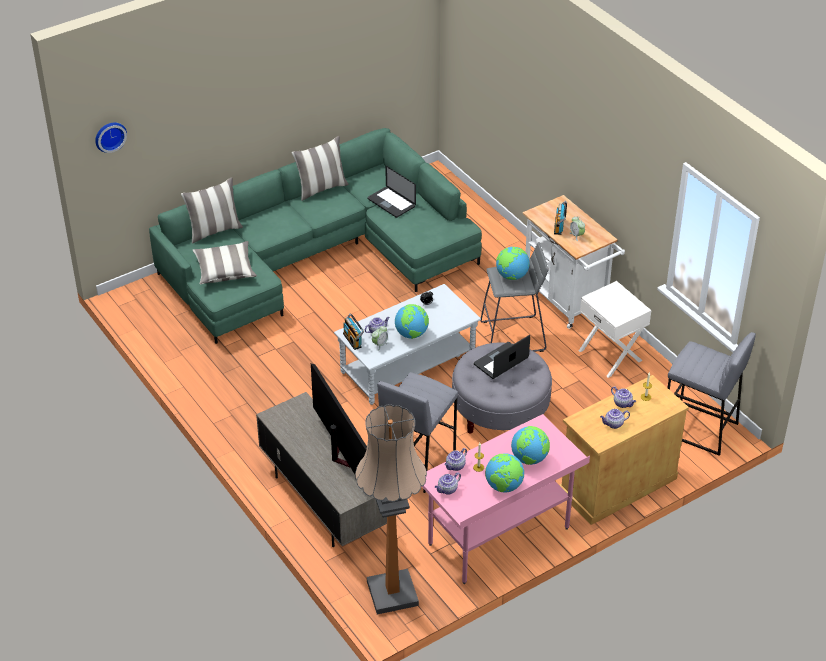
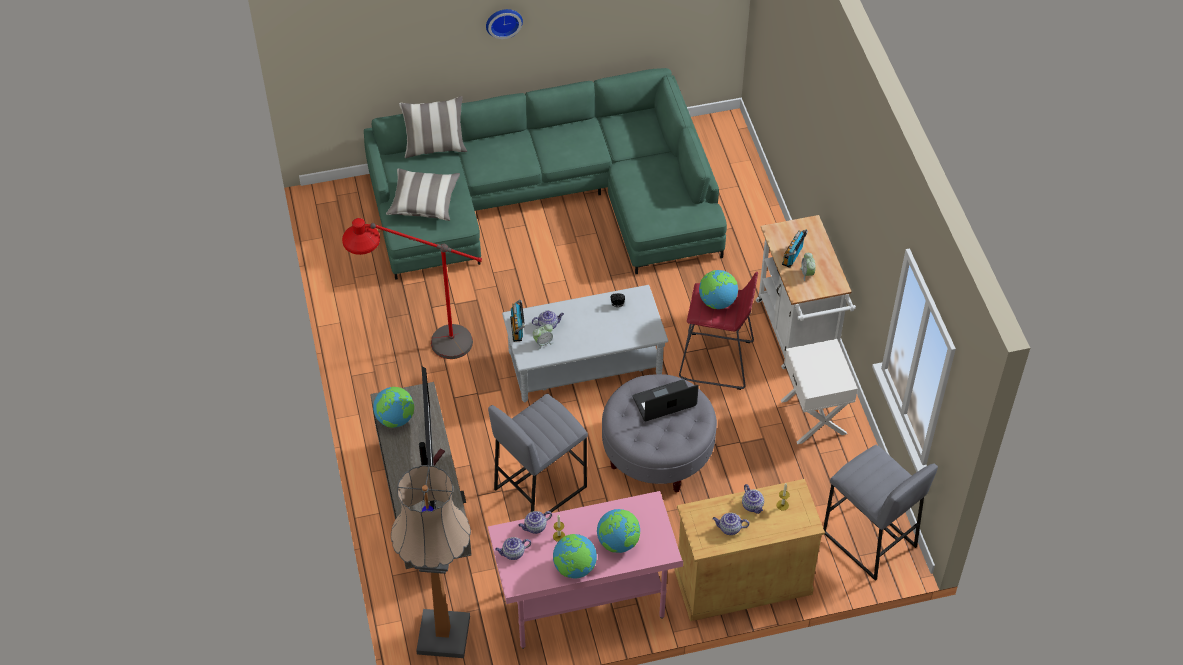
camera: 20 degrees right, 10 degrees up
wall clock [95,122,127,153] -> wall clock moved to [486,9,523,39]
pillow [291,136,349,201] -> none
laptop [367,166,416,218] -> none
globe [395,304,429,339] -> globe moved to [373,387,414,428]
grey stool [480,242,548,352] -> red stool [679,272,758,390]
none -> red floor lamp [342,218,482,359]

